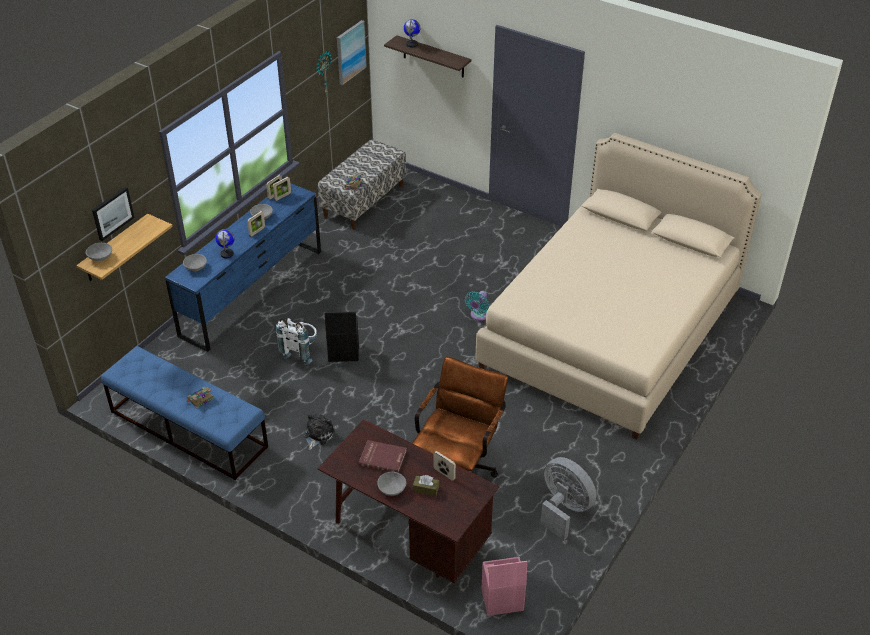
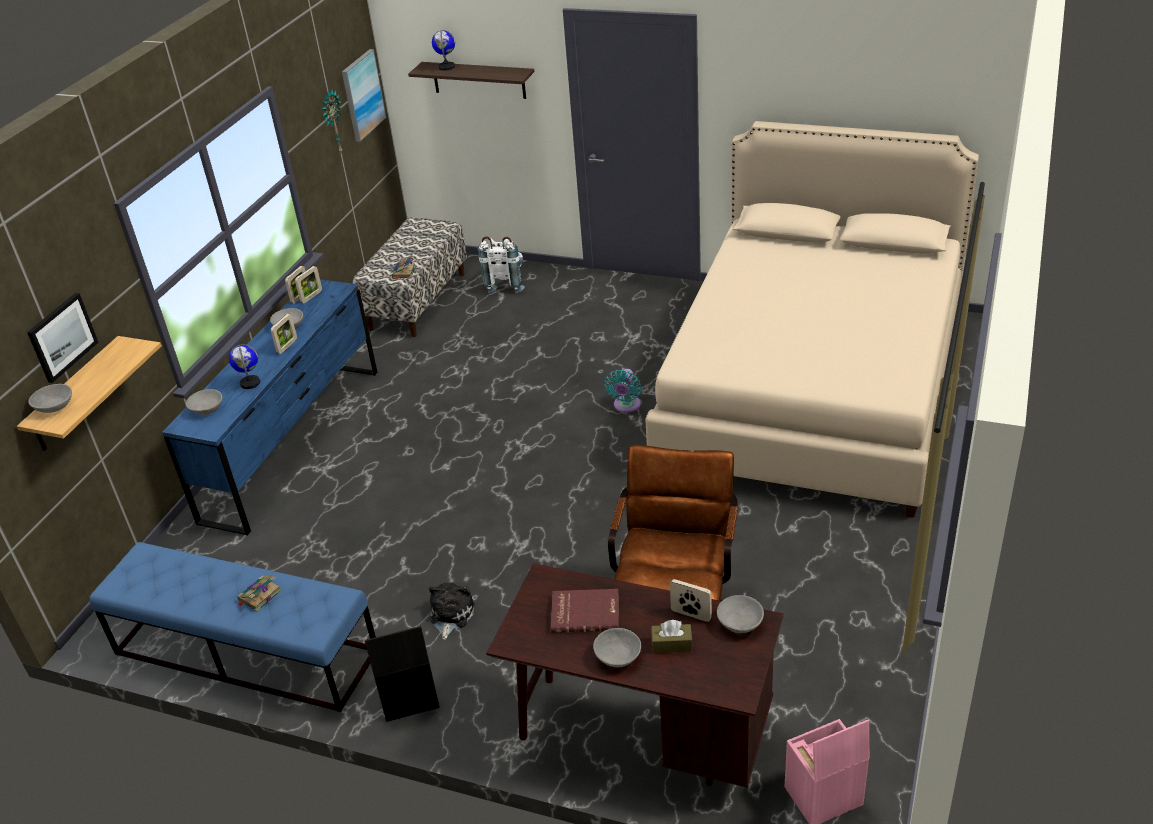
camera: 10 degrees left, 5 degrees down
white backpack [276,318,317,365] -> white backpack moved to [478,237,525,293]
black storage box [324,312,359,362] -> black storage box moved to [365,626,440,722]
grey fan [541,457,596,540] -> none
none -> grey bowl [717,595,764,633]

